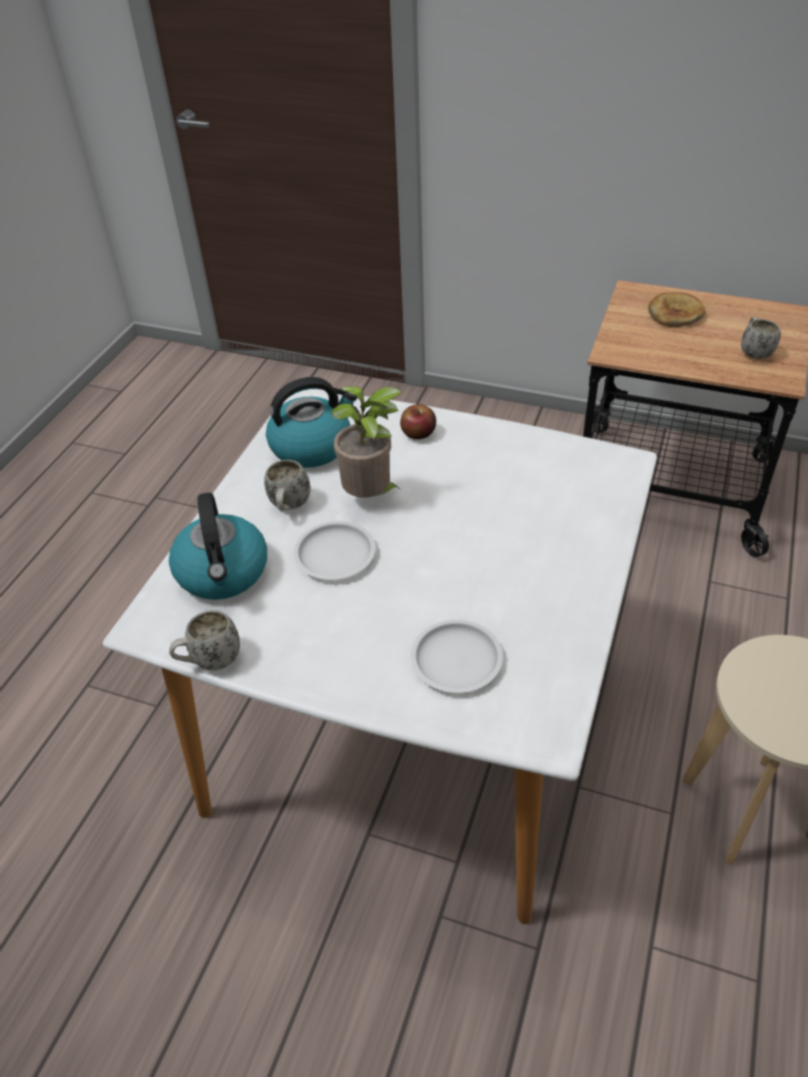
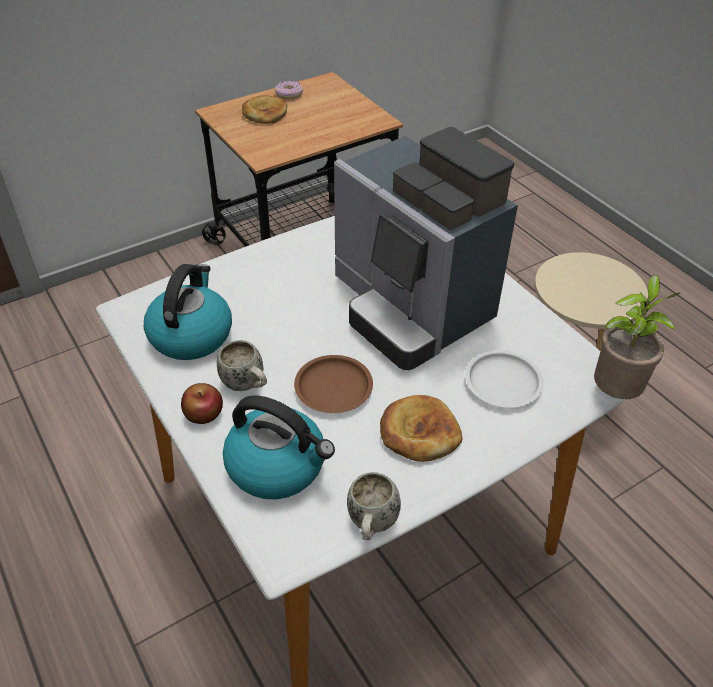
camera: 55 degrees left, 0 degrees up
white plate [294,521,375,580] -> brown plate [294,355,373,413]
potted plant [331,386,402,498] -> potted plant moved to [594,275,680,399]
apple [400,404,436,439] -> apple moved to [181,383,223,424]
white mug [741,317,781,359] -> none
none -> donut [275,81,303,99]
none -> coffee machine [334,127,518,370]
none -> bread [380,395,463,462]

